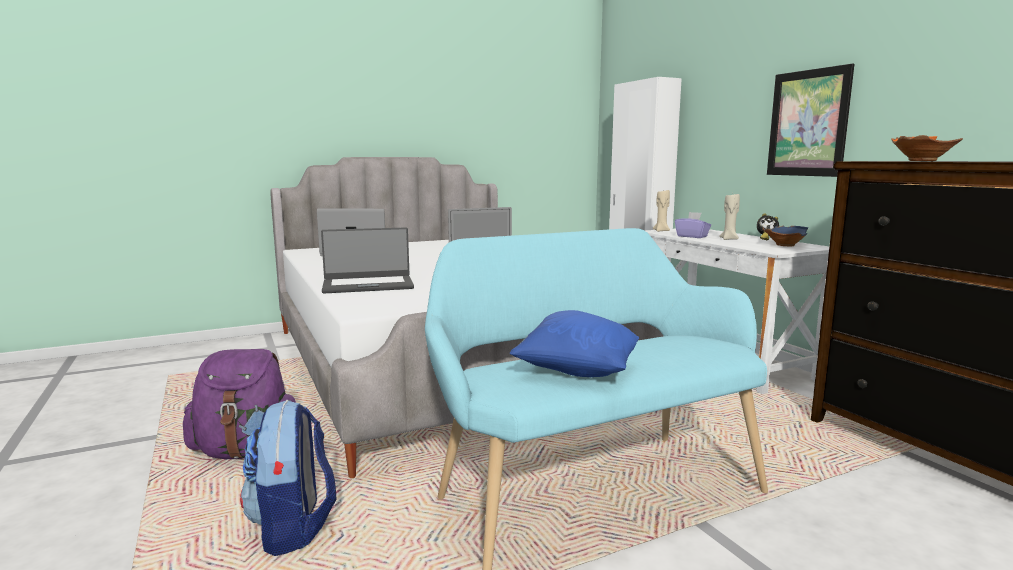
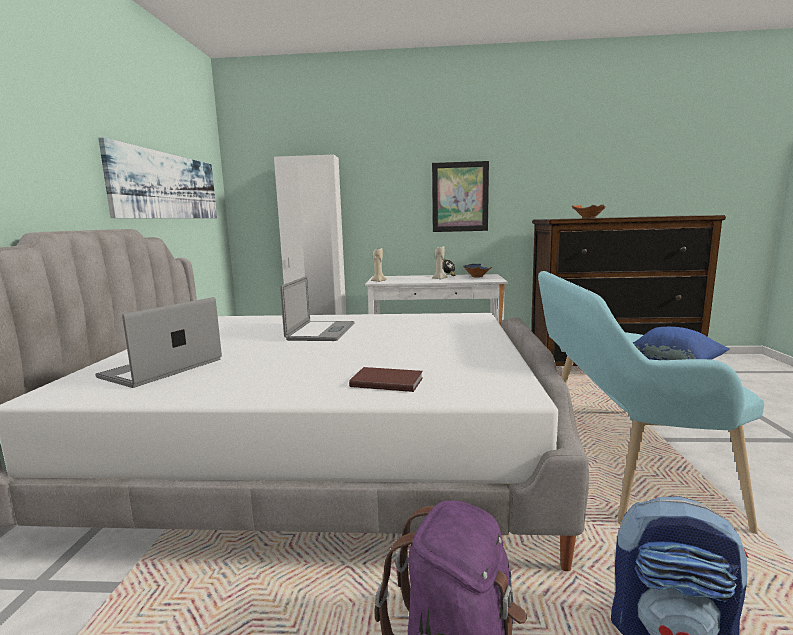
camera: 60 degrees left, 0 degrees up
laptop [321,227,414,293] -> brown book [349,367,423,392]
purple tissue box [675,212,711,238] -> none
none -> picture [98,137,217,218]

